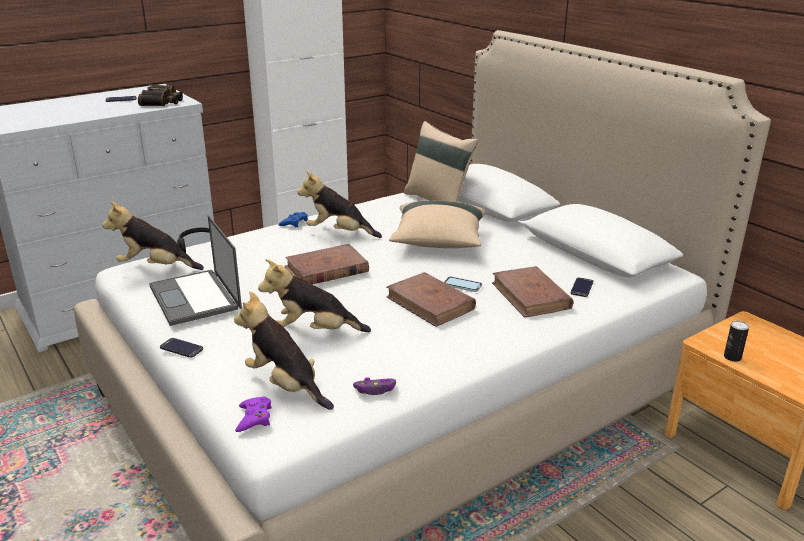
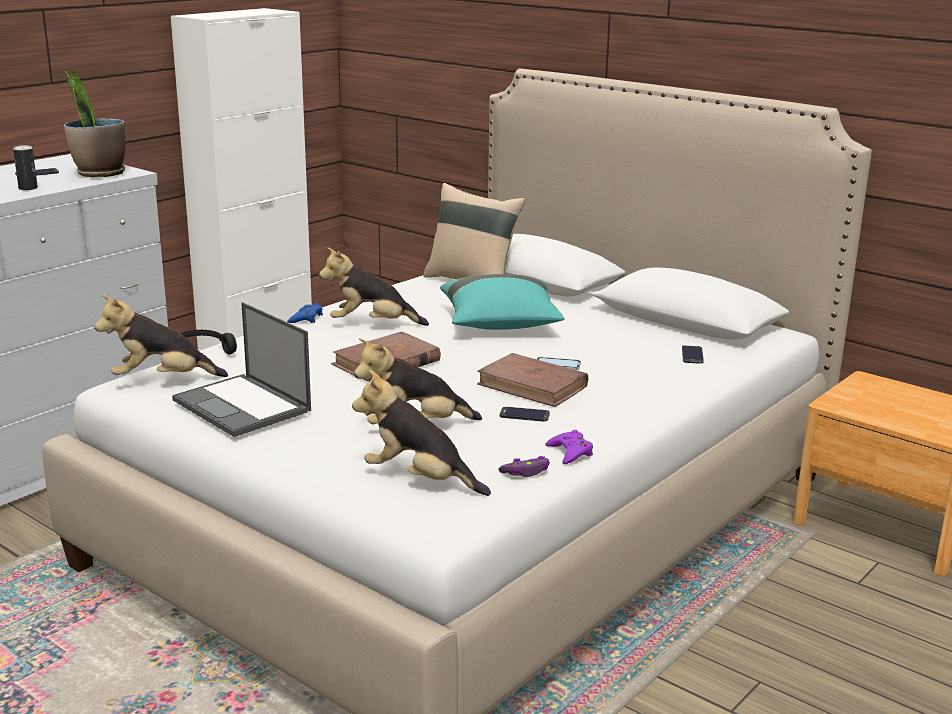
camera: 15 degrees left, 5 degrees down
binoculars [138,84,183,106] -> potted plant [64,69,126,177]
phone [160,338,203,358] -> phone moved to [499,407,550,422]
purple game controller [235,396,272,432] -> purple game controller moved to [545,430,593,464]
beige pillow [389,200,486,248] -> turquoise pillow [440,274,565,330]
brown book [492,266,573,317] -> none
can [724,321,749,362] -> can moved to [13,145,38,190]

